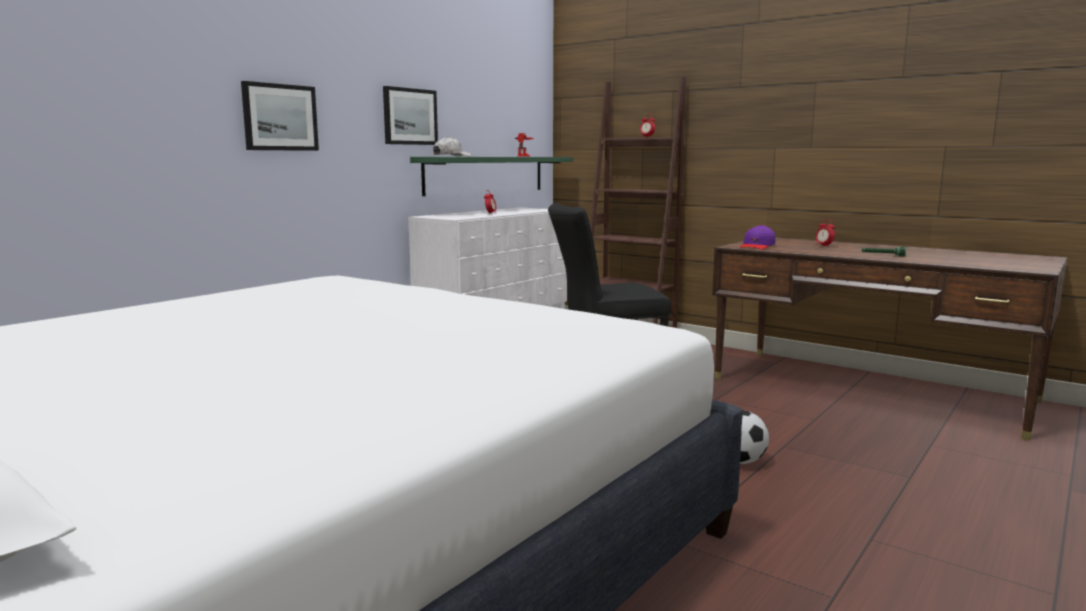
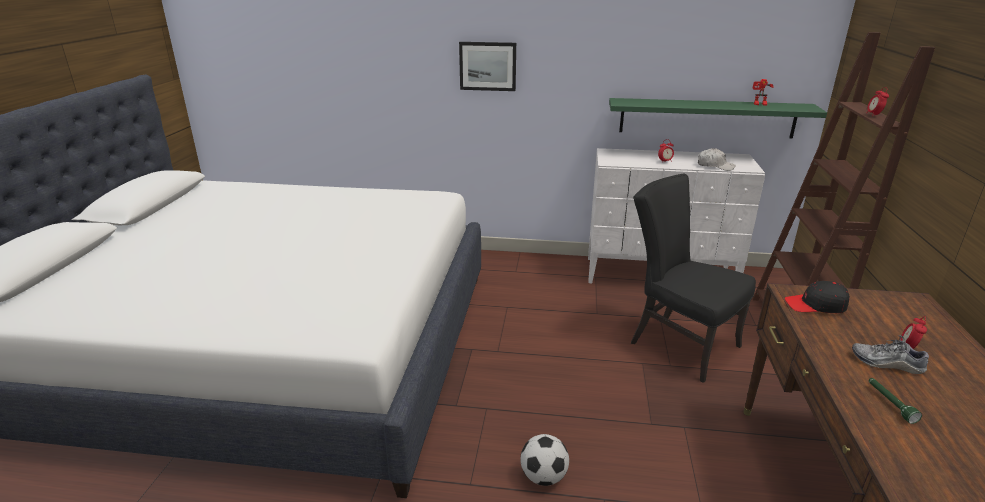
camera: 60 degrees right, 15 degrees up
picture [383,86,438,145] -> none
white cap [433,137,471,157] -> white cap moved to [698,148,736,171]
purple cap [740,225,775,250] -> black cap [785,281,850,313]
none -> shoe [852,335,931,374]

